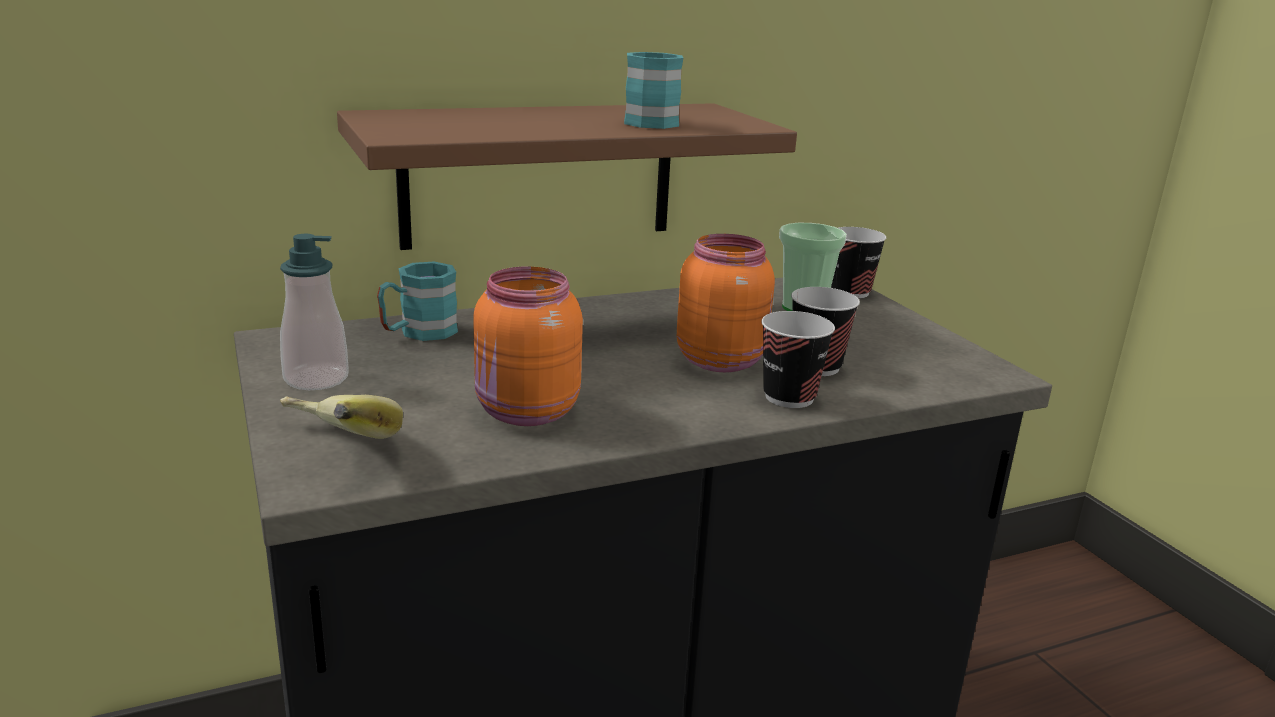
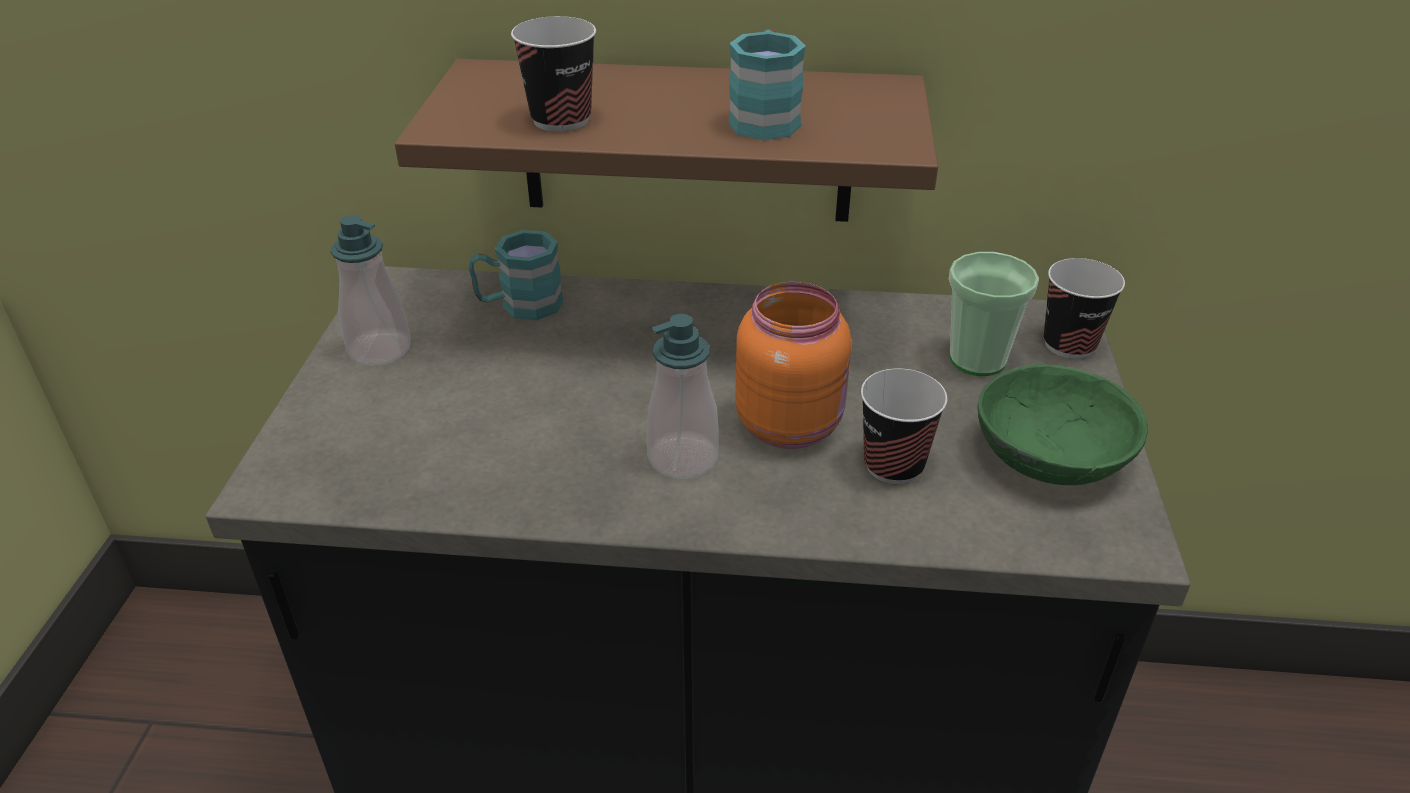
camera: 30 degrees right, 15 degrees up
banana [280,395,403,439] -> none
orange jar [473,267,583,426] -> none
cup [761,311,835,408] -> cup moved to [511,16,596,132]
none -> soap dispenser [647,314,719,479]
none -> green bowl [978,364,1148,485]

